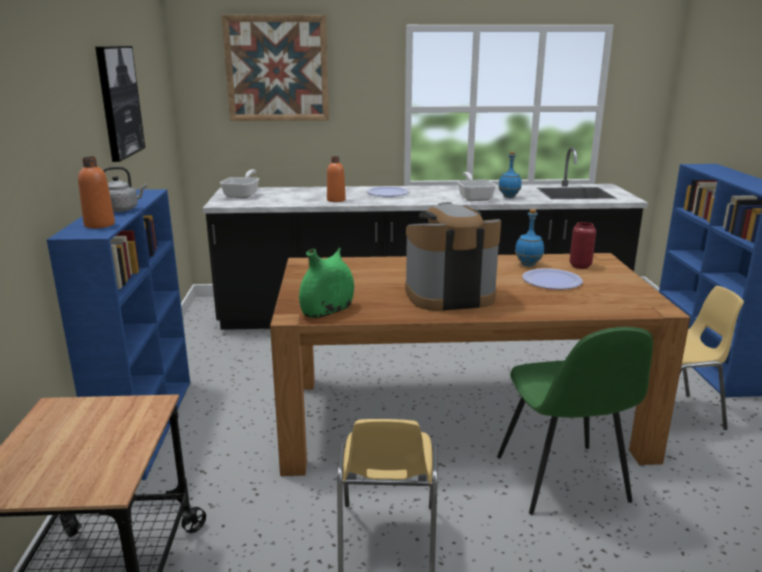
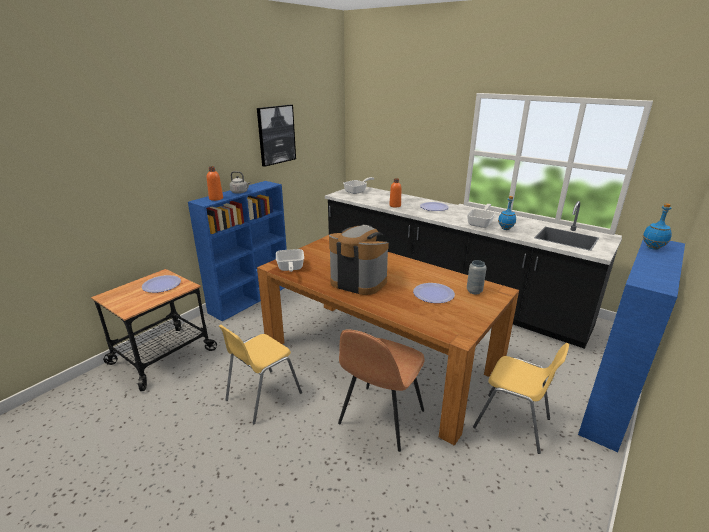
camera: 40 degrees right, 5 degrees up
picture [221,15,329,121] -> none
green vase [299,248,354,318] -> frying pan [276,249,304,272]
green chair [497,327,653,515] -> brown chair [338,330,425,452]
blue bottle [515,209,544,267] -> blue bottle moved to [643,203,672,250]
red vase [569,222,596,269] -> grey vase [467,260,487,294]
none -> plate [142,275,181,293]

